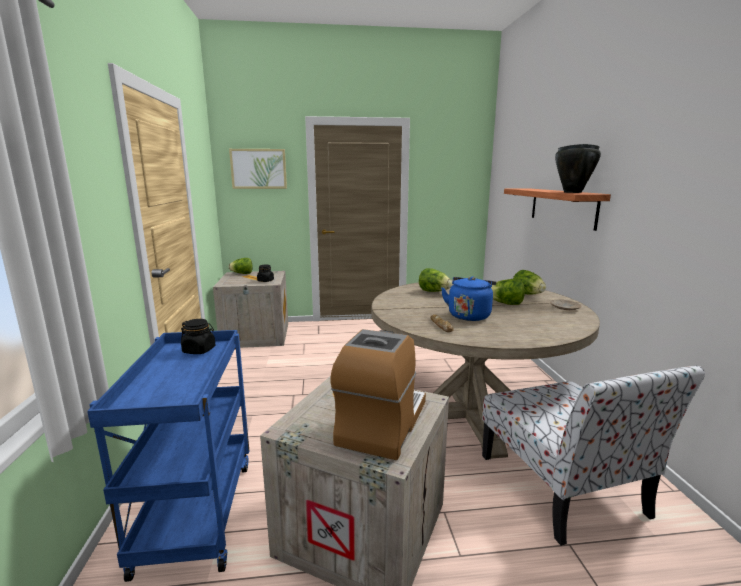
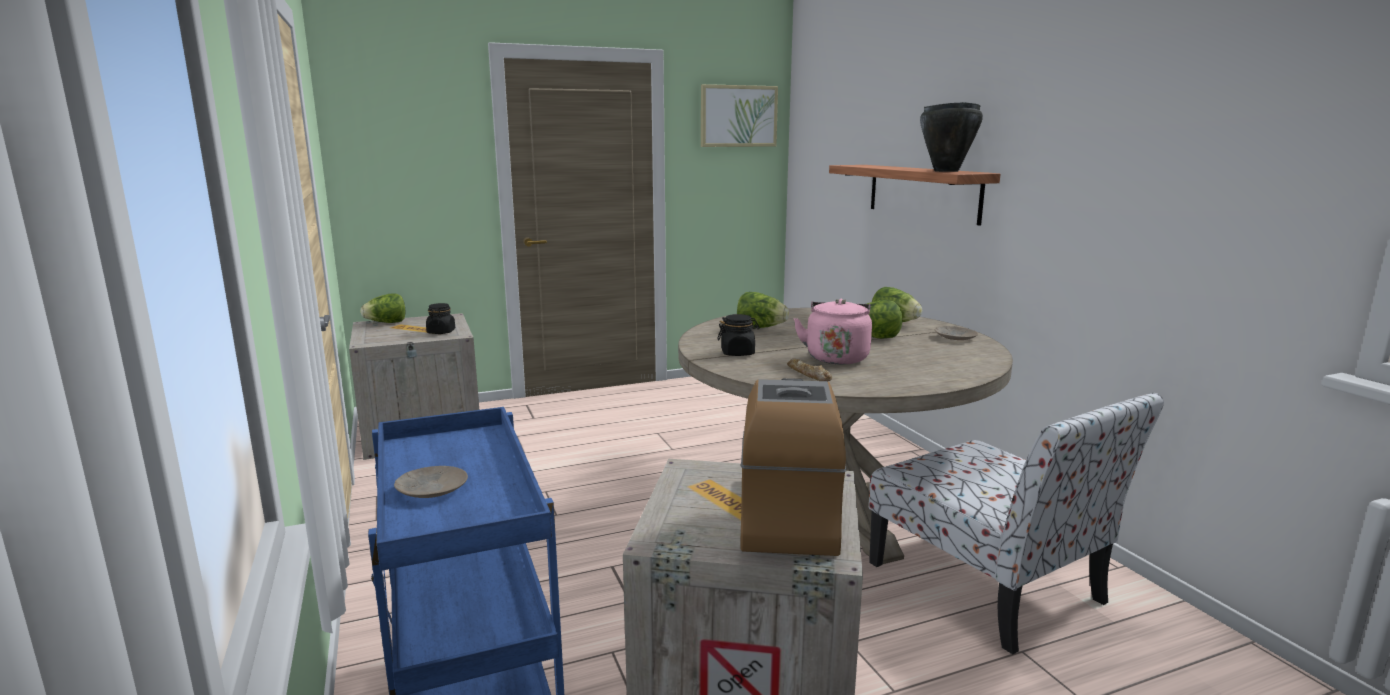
camera: 15 degrees left, 0 degrees up
black jar [181,319,215,354] -> black jar moved to [717,314,760,356]
picture [229,149,287,189] -> picture moved to [701,84,778,147]
blue kettle [441,276,496,321] -> pink kettle [794,298,872,364]
none -> beige plate [394,466,468,498]

